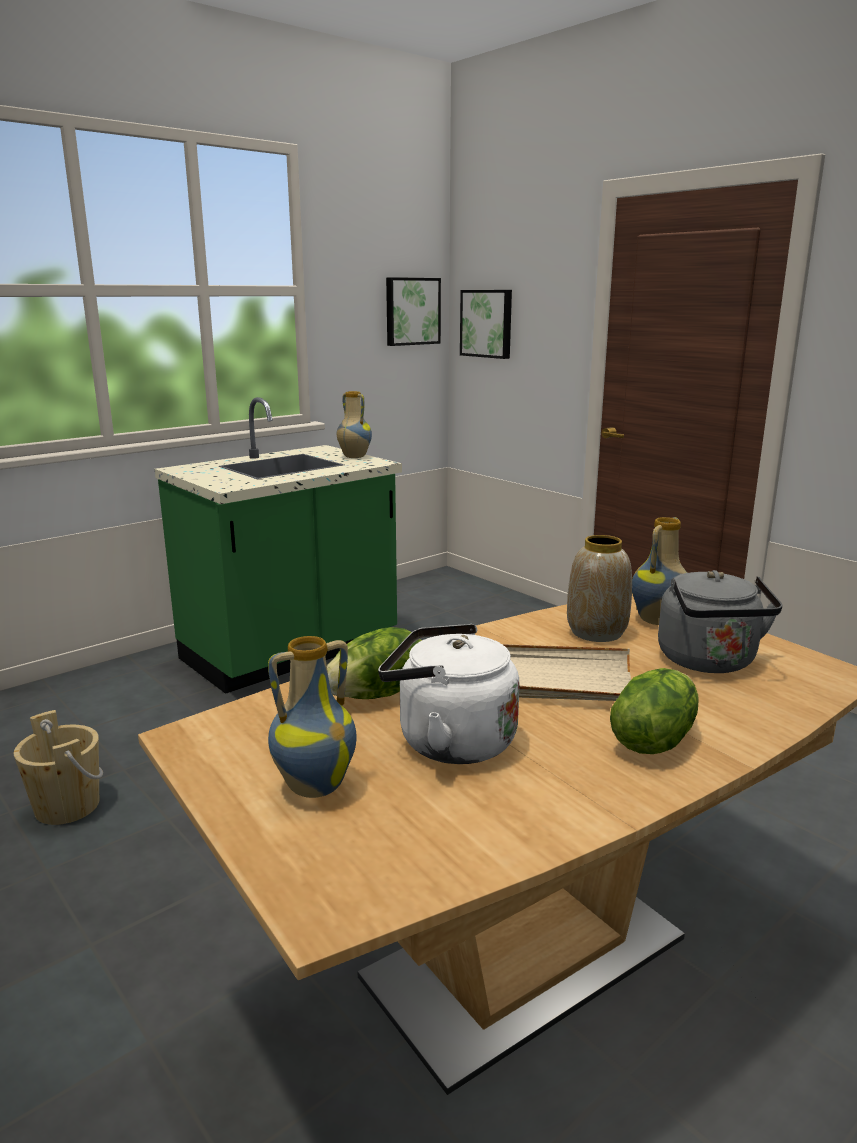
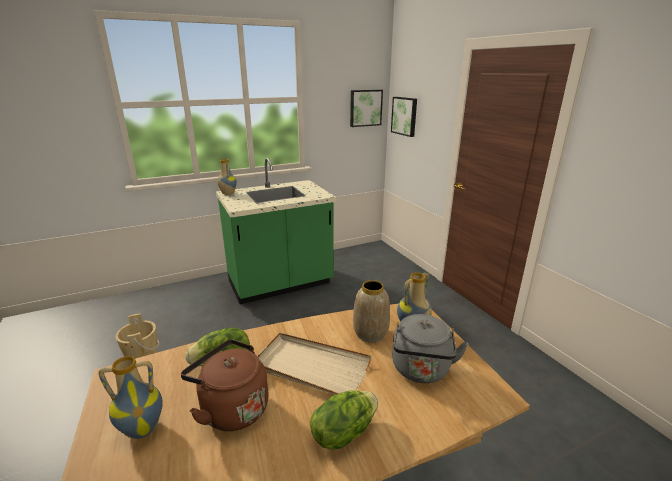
camera: 15 degrees right, 5 degrees up
vase [337,391,372,458] -> vase moved to [217,159,237,195]
white kettle [378,624,520,764] -> brown kettle [181,339,269,431]

